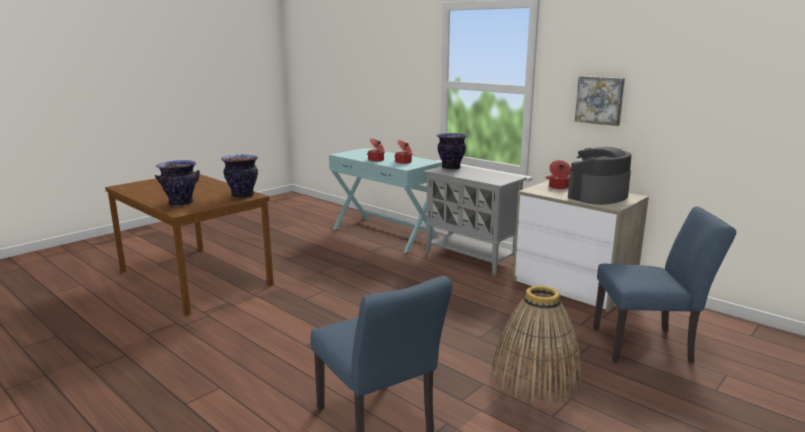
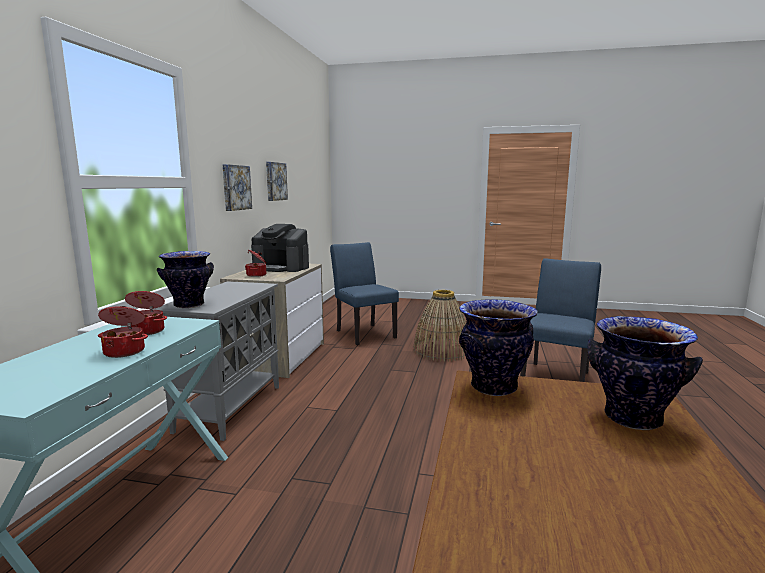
camera: 120 degrees left, 5 degrees down
none -> picture [266,162,288,201]

